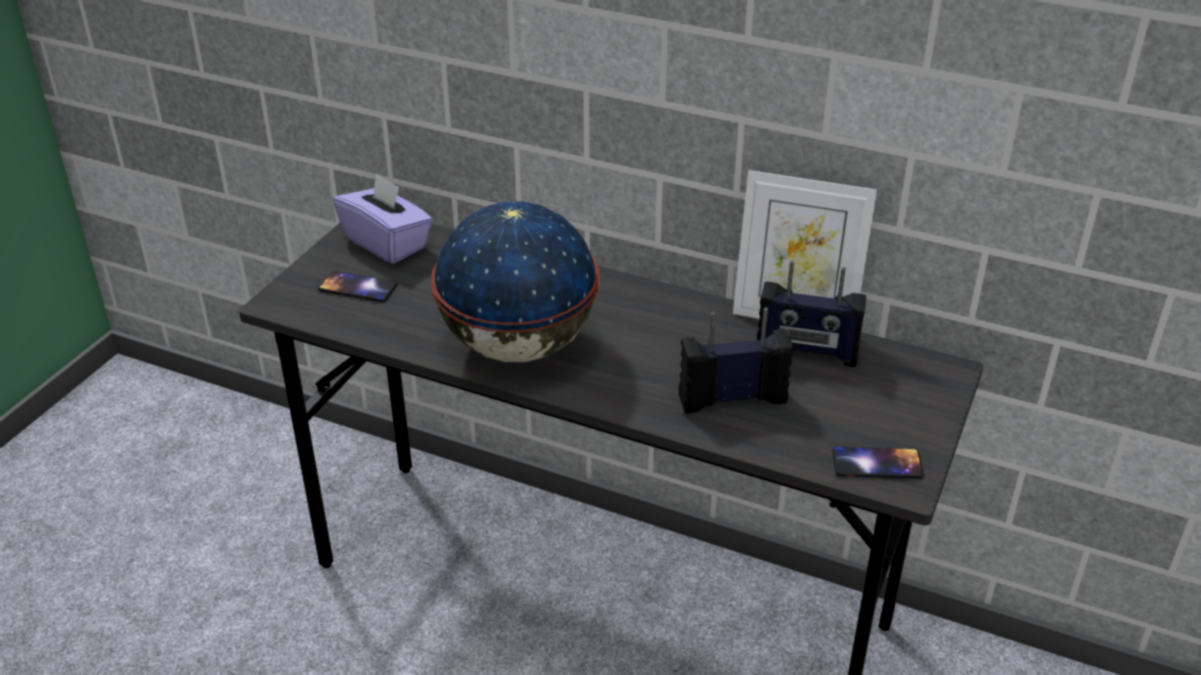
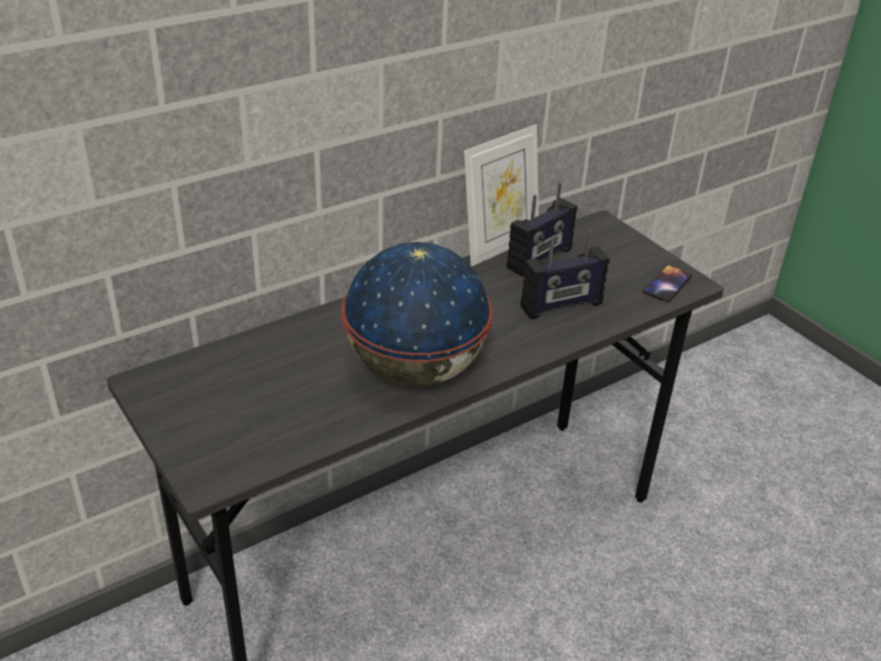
camera: 60 degrees left, 0 degrees up
phone [318,271,398,302] -> none
purple tissue box [333,173,433,264] -> none
radio [678,307,793,414] -> radio turned 135 degrees counterclockwise [520,229,610,319]

